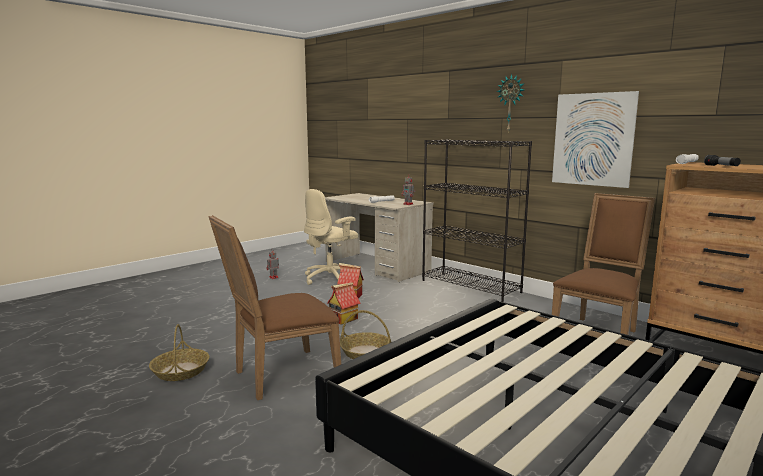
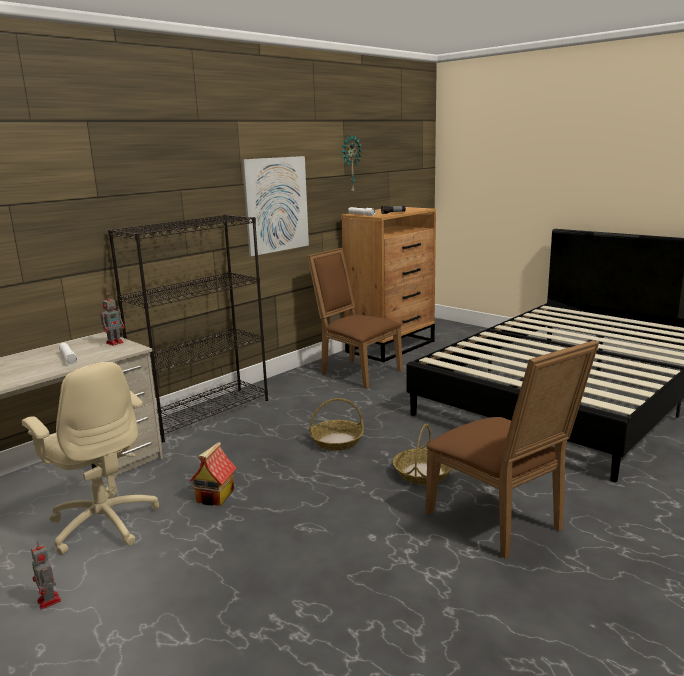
camera: 90 degrees left, 5 degrees up
basket [149,324,209,381] -> basket moved to [309,398,364,451]
toy house [327,282,361,325] -> none
wall clock [497,74,524,132] -> wall clock moved to [341,134,363,192]

